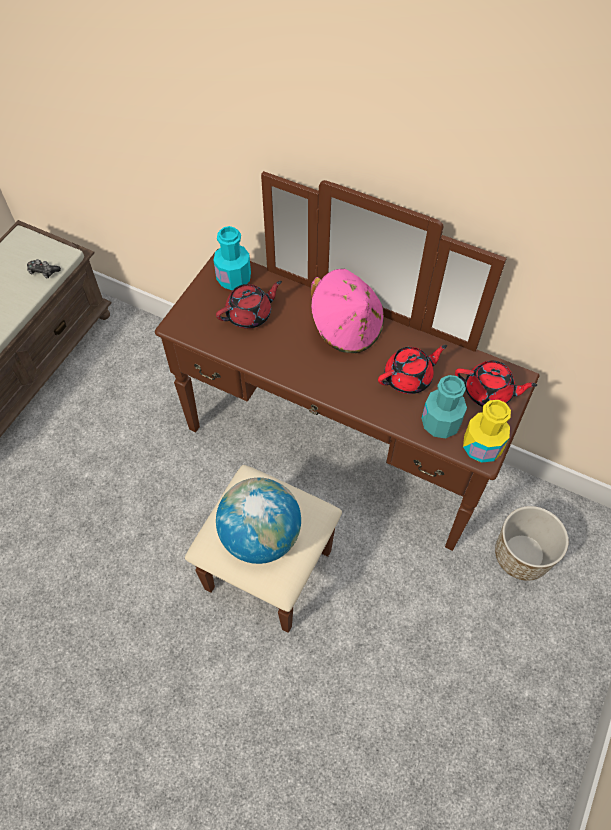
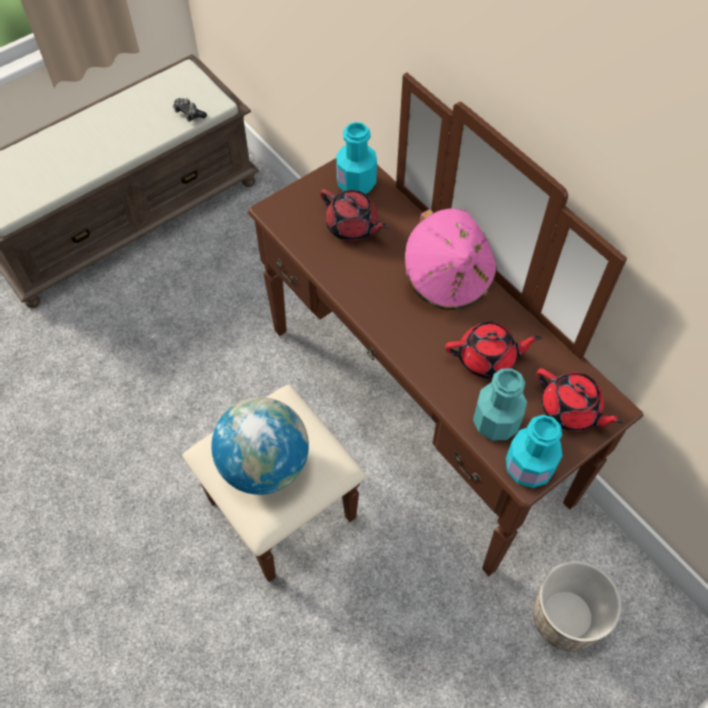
camera: 25 degrees right, 0 degrees up
red teapot [216,281,282,329] -> red teapot turned 45 degrees clockwise [320,189,388,241]
yellow bottle [463,400,511,463] -> turquoise bottle [506,415,562,488]

